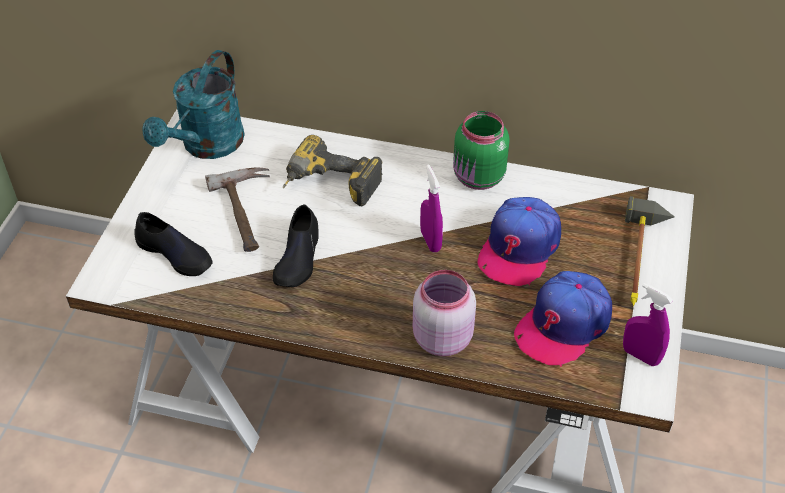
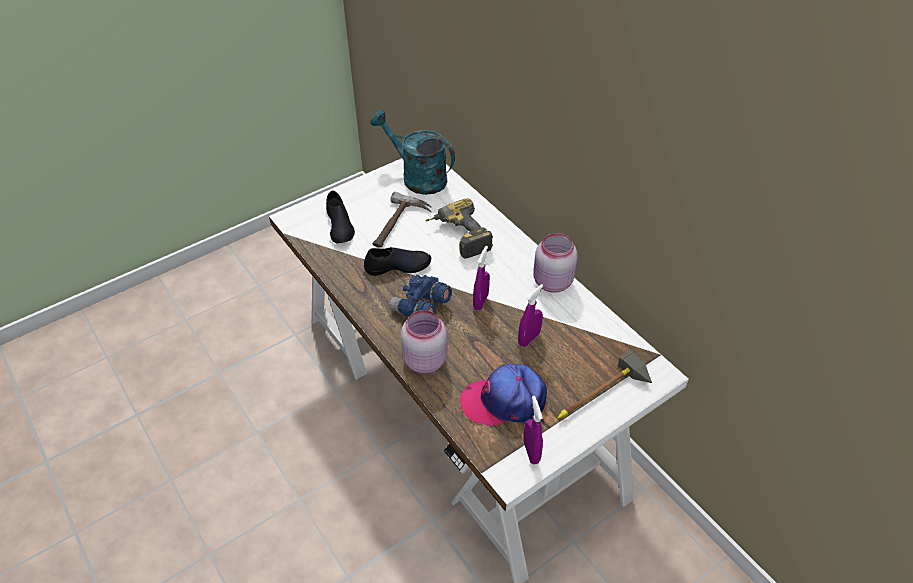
camera: 40 degrees right, 0 degrees up
turquoise watering can [142,50,245,159] -> turquoise watering can turned 60 degrees clockwise [370,110,455,195]
black shoe [273,204,319,287] -> black shoe turned 150 degrees counterclockwise [364,247,431,276]
green jar [453,111,510,190] -> pink jar [533,233,578,293]
cap [478,197,561,286] -> purple spray bottle [518,284,543,347]
none -> blue binoculars [389,274,452,317]

